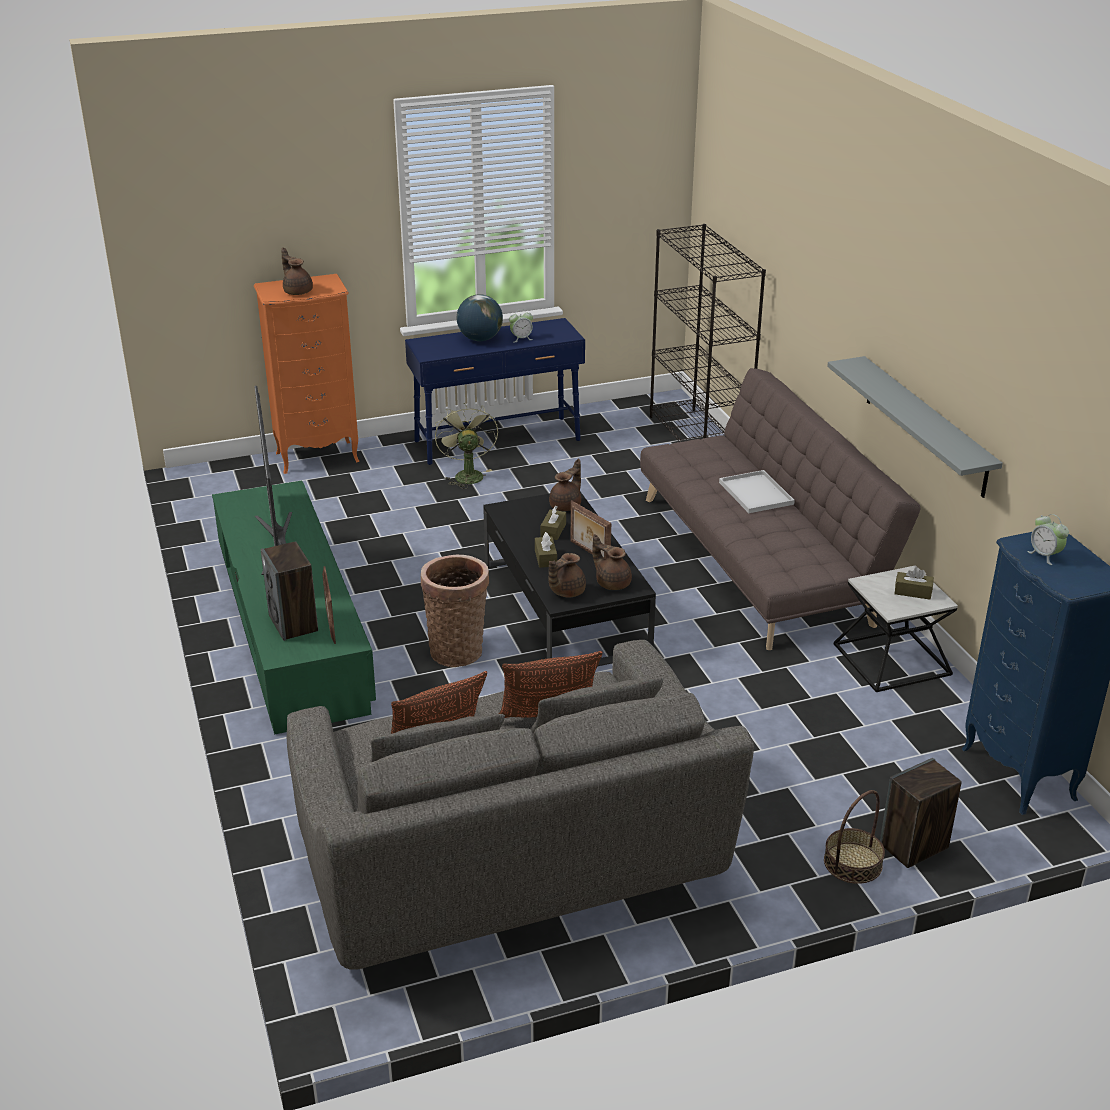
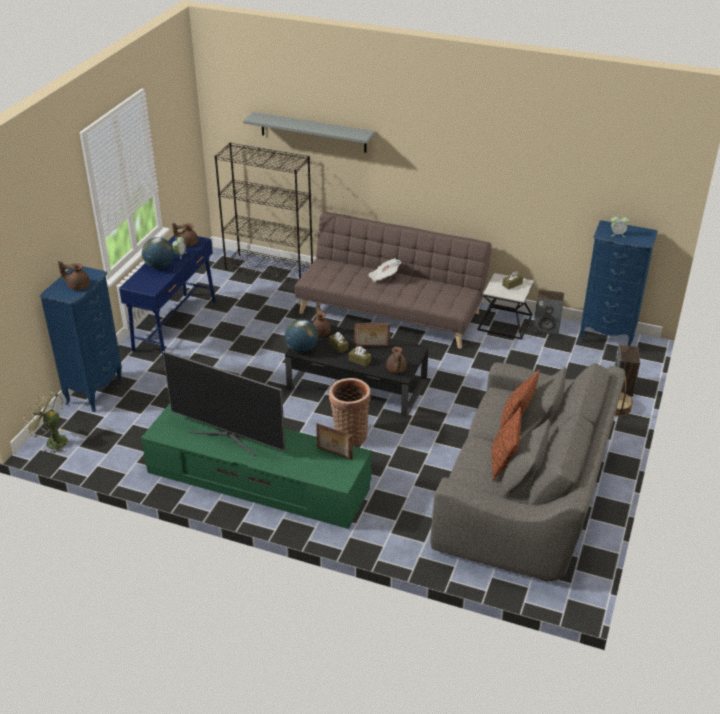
camera: 50 degrees left, 5 degrees up
orange dresser [254,274,360,474] -> blue dresser [39,266,123,412]
speaker [261,541,318,641] -> speaker moved to [533,289,564,335]
green fan [435,403,498,489] -> green fan moved to [23,391,68,455]
brown teapot [592,534,632,590] -> brown teapot moved to [172,223,198,246]
white tray [719,470,795,513] -> newspaper [368,258,401,282]
grey shelf [827,356,1003,498] -> grey shelf moved to [243,112,375,153]
none -> globe [285,319,318,352]

